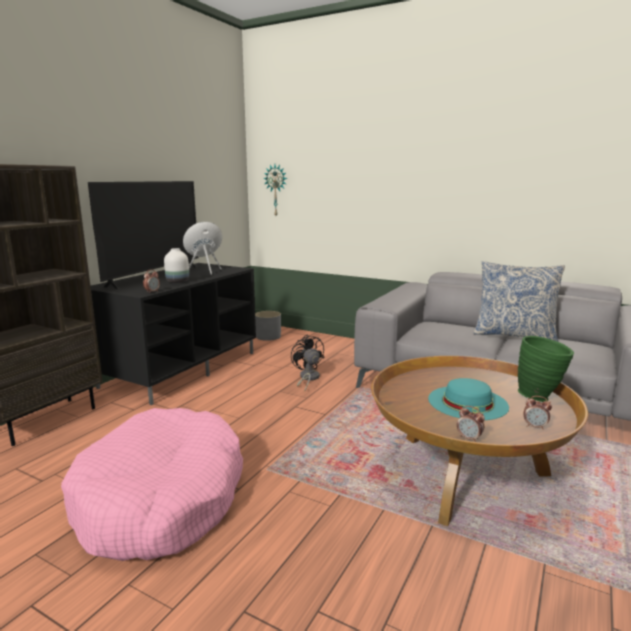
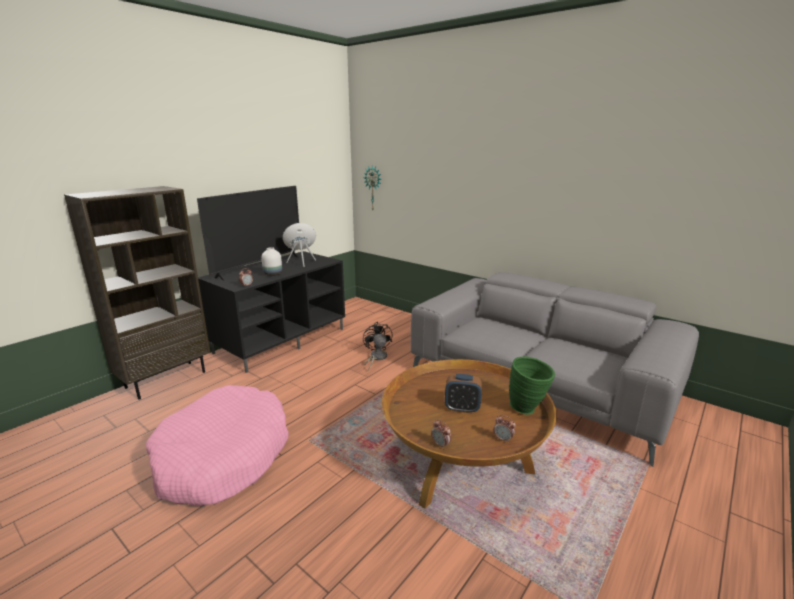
camera: 10 degrees right, 5 degrees up
grey planter [255,311,281,341] -> none
turquoise hat [428,378,509,420] -> alarm clock [445,374,482,413]
pillow [474,261,565,342] -> none

